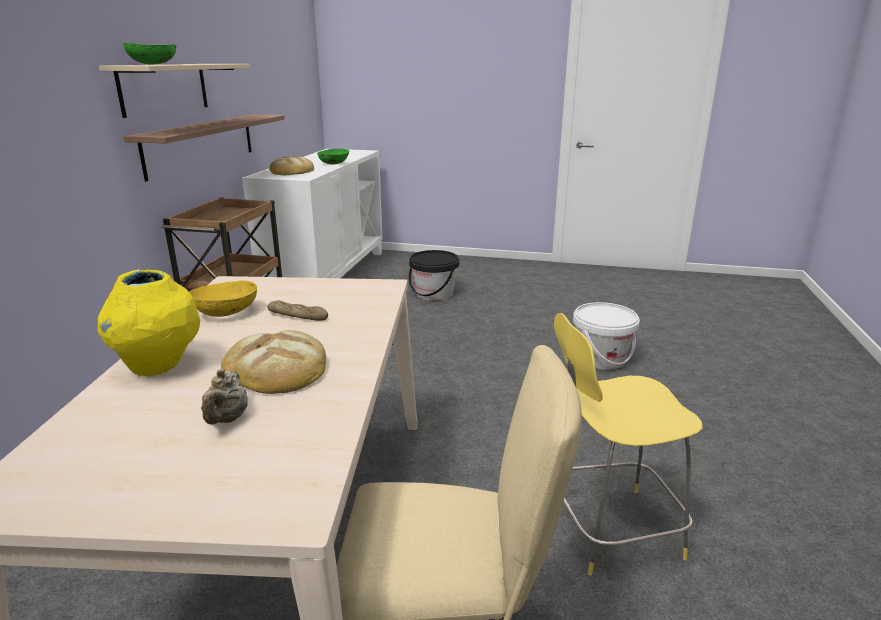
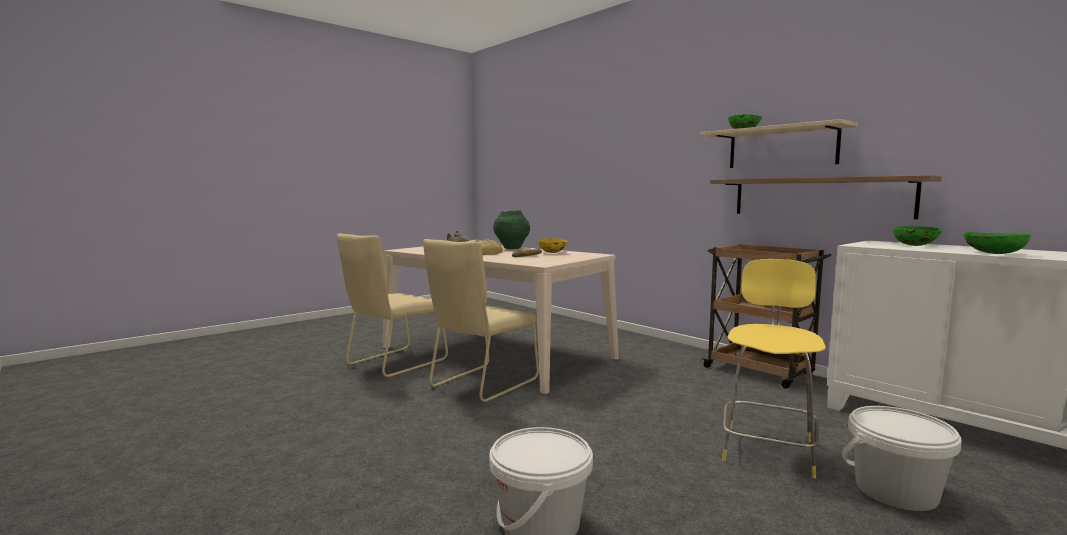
camera: 125 degrees right, 15 degrees down
yellow vase [98,270,200,376] -> green vase [493,210,530,249]
bread [269,156,314,175] -> green bowl [893,226,943,246]
black bucket [409,250,459,300] -> white bucket [842,406,962,511]
yellow stool [554,313,703,576] -> yellow stool moved to [722,259,826,478]
none -> beige chair [423,239,539,402]

